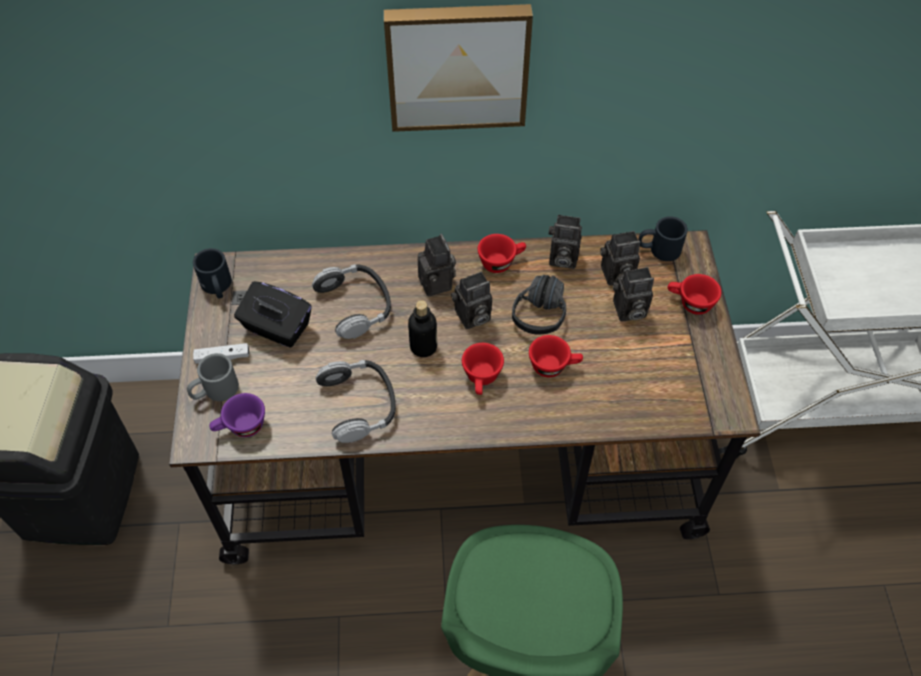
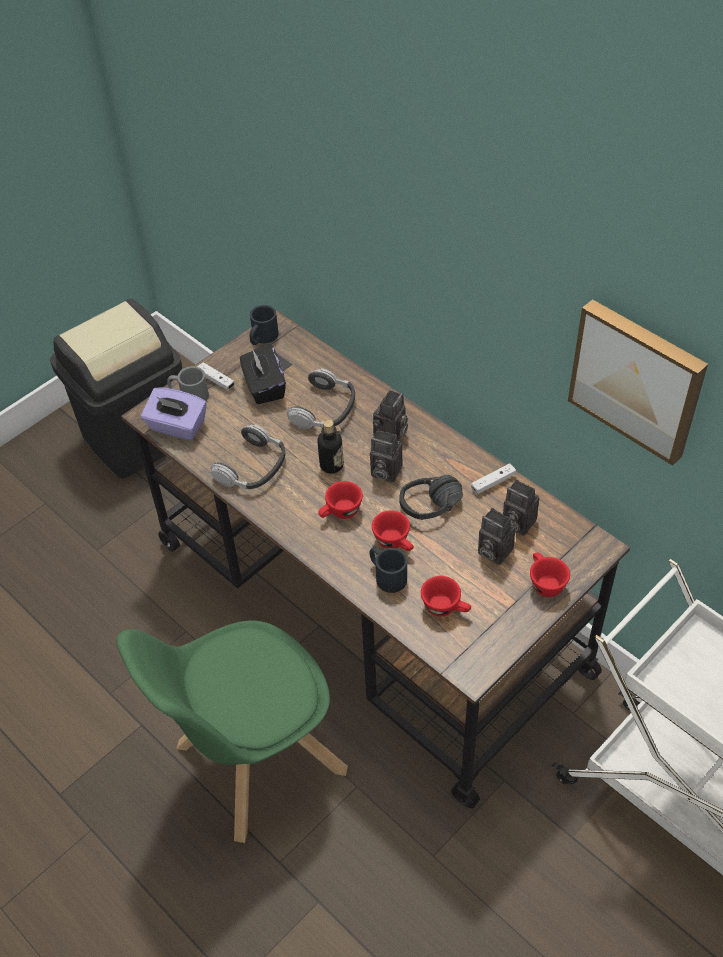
camera: 50 degrees right, 5 degrees down
purple cup [209,393,265,437] -> purple tissue box [141,388,207,440]
picture [384,4,533,132] -> picture moved to [568,299,708,466]
red cup [478,234,526,273] -> red cup moved to [421,576,471,617]
camera [549,215,582,269] -> white game controller [471,463,516,495]
black mug [638,216,688,261] -> black mug moved to [370,547,407,593]

